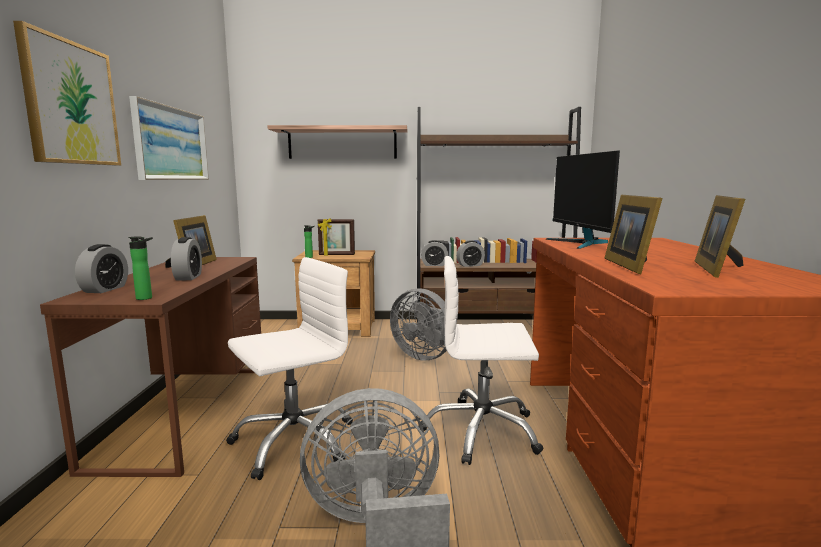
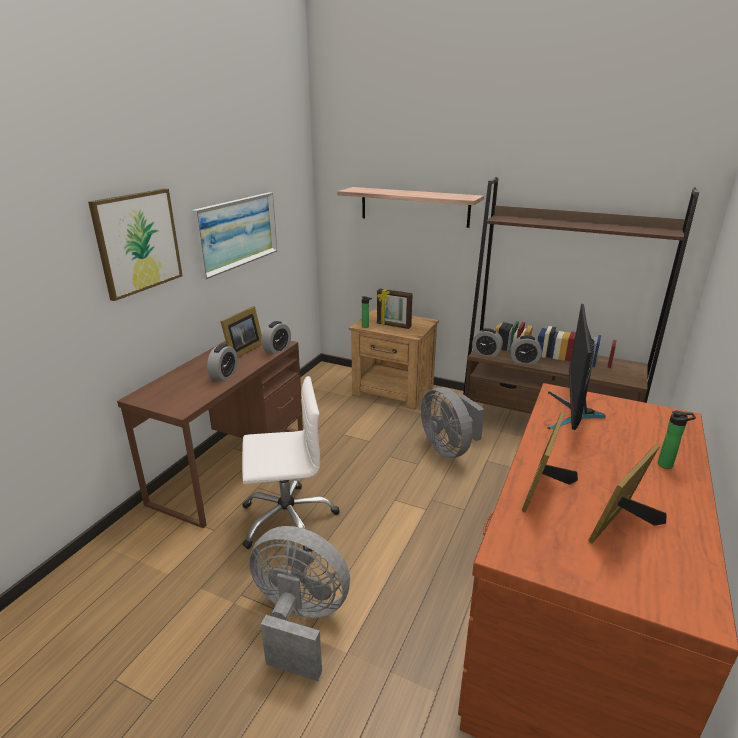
camera: 25 degrees right, 15 degrees up
alarm clock [75,244,128,293] -> alarm clock moved to [261,321,291,354]
bottle [128,237,153,300] -> bottle moved to [657,411,696,469]
white office chair [421,256,544,465] -> none

